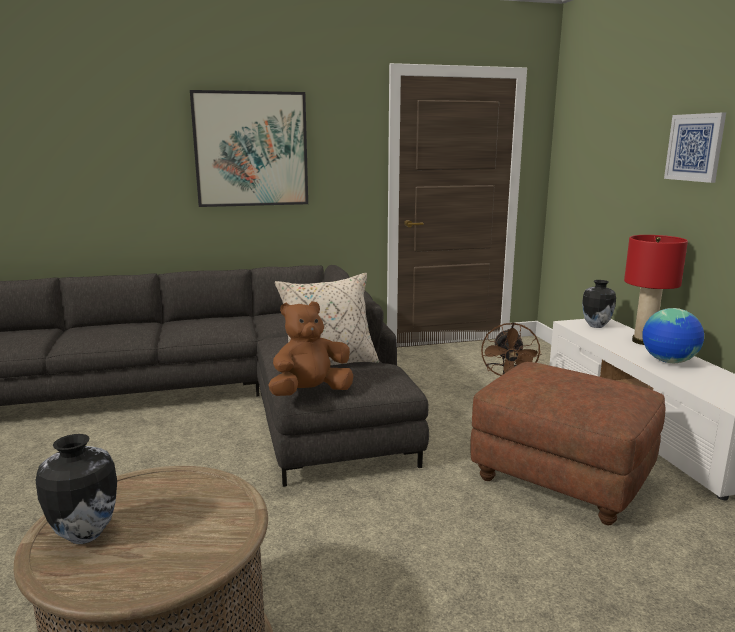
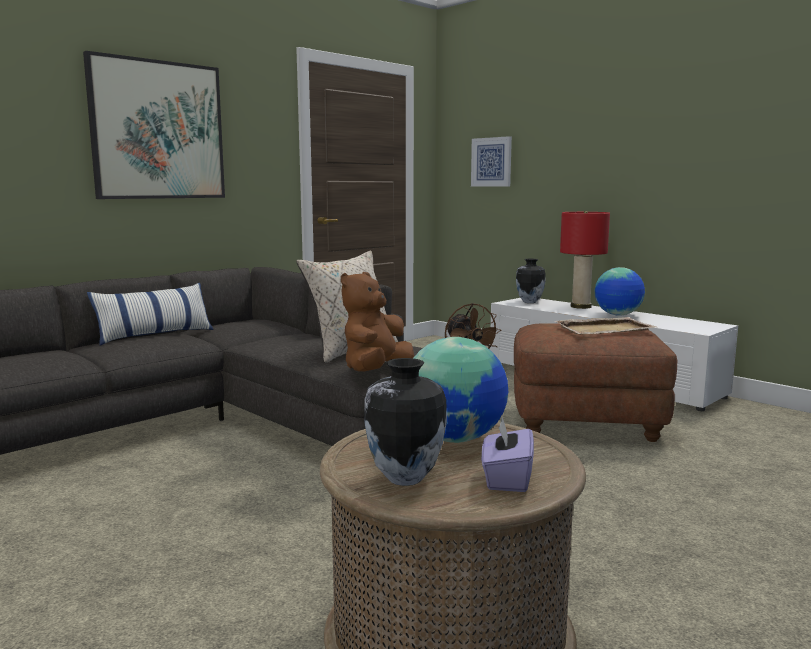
camera: 30 degrees left, 5 degrees down
picture [664,113,726,183] -> picture moved to [471,136,512,186]
none -> pillow [87,283,213,345]
none -> globe [414,337,508,443]
none -> purple tissue box [481,417,534,492]
none -> beige tray [554,317,657,334]

